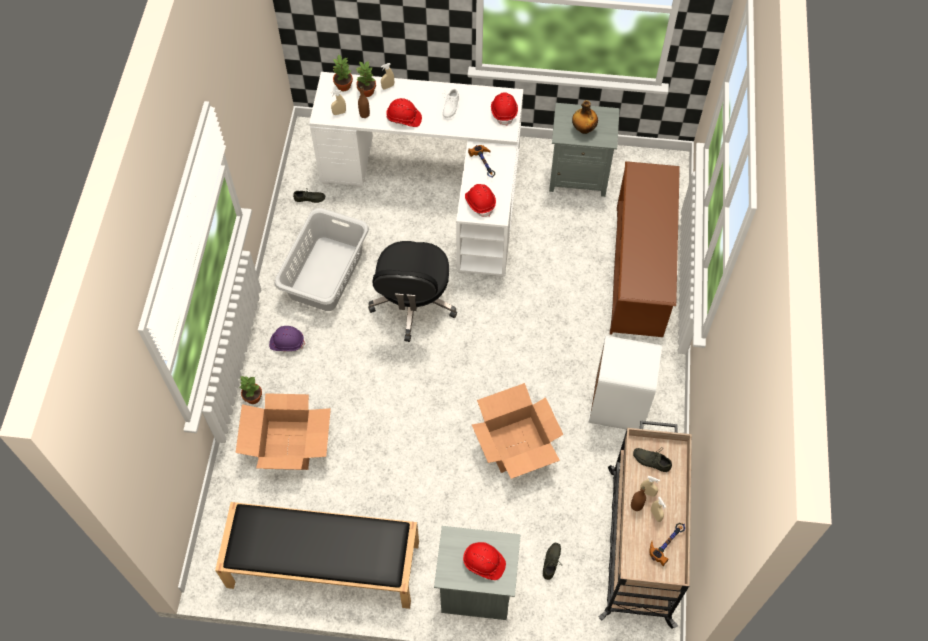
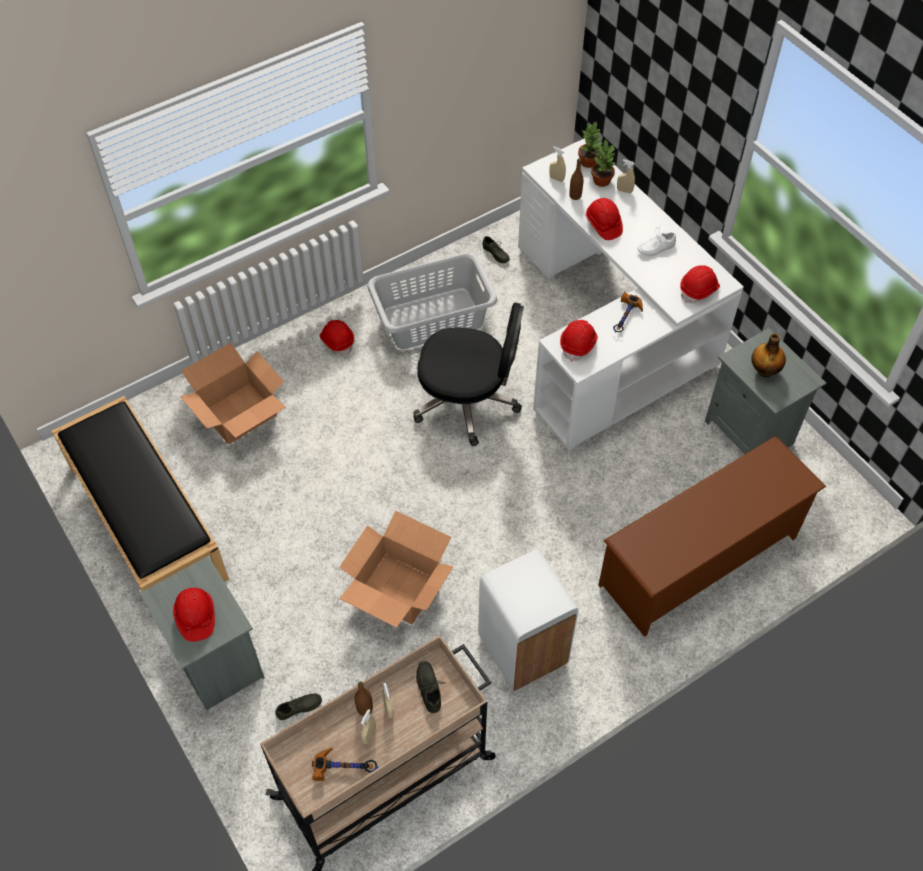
camera: 50 degrees right, 5 degrees down
potted plant [240,376,262,404] -> none
purple hard hat [269,326,305,351] -> red hard hat [320,320,354,355]
black office chair [368,241,457,342] -> black office chair turned 135 degrees counterclockwise [413,303,524,446]

